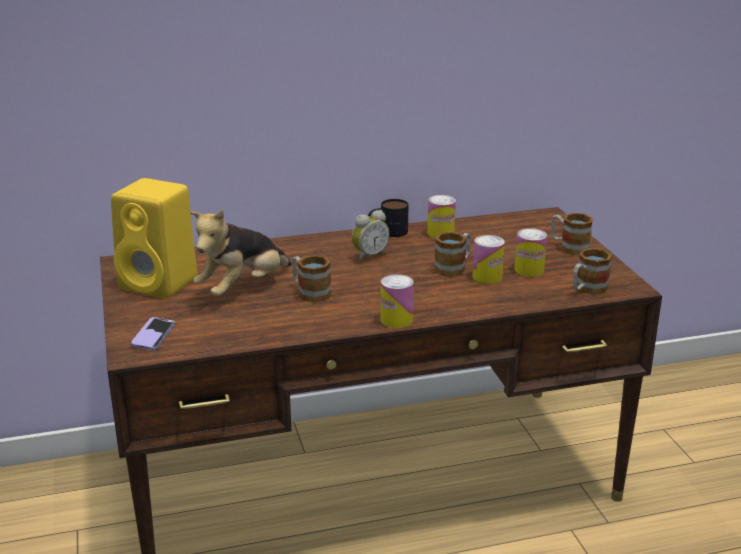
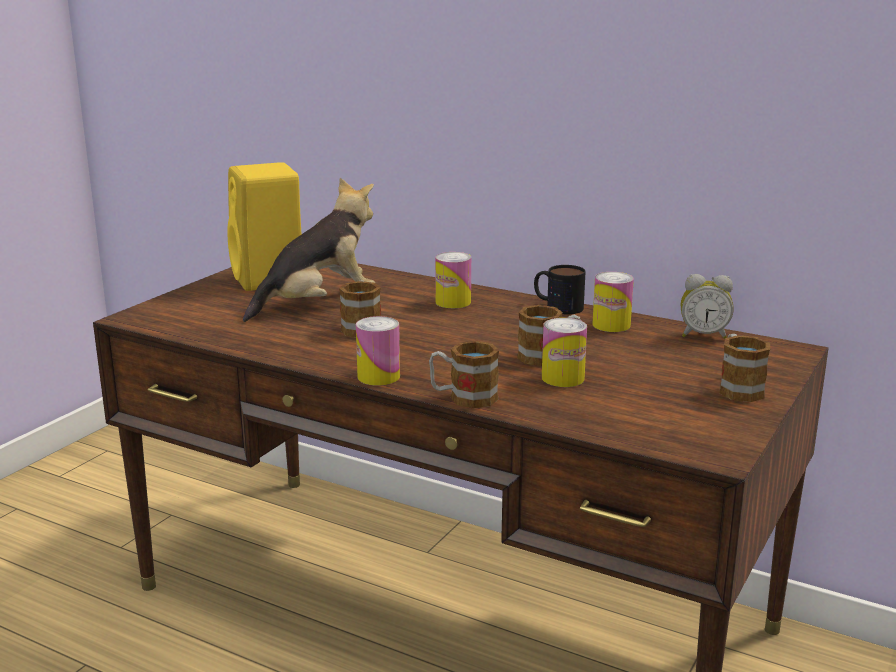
camera: 45 degrees right, 5 degrees down
phone [131,317,175,350] -> none
plush toy [190,209,292,296] -> plush toy turned 150 degrees clockwise [243,178,375,322]
alarm clock [352,210,389,262] -> alarm clock moved to [681,274,734,339]
can [514,228,547,277] -> can moved to [435,252,471,308]
mug [573,248,612,295] -> mug moved to [429,341,499,409]

